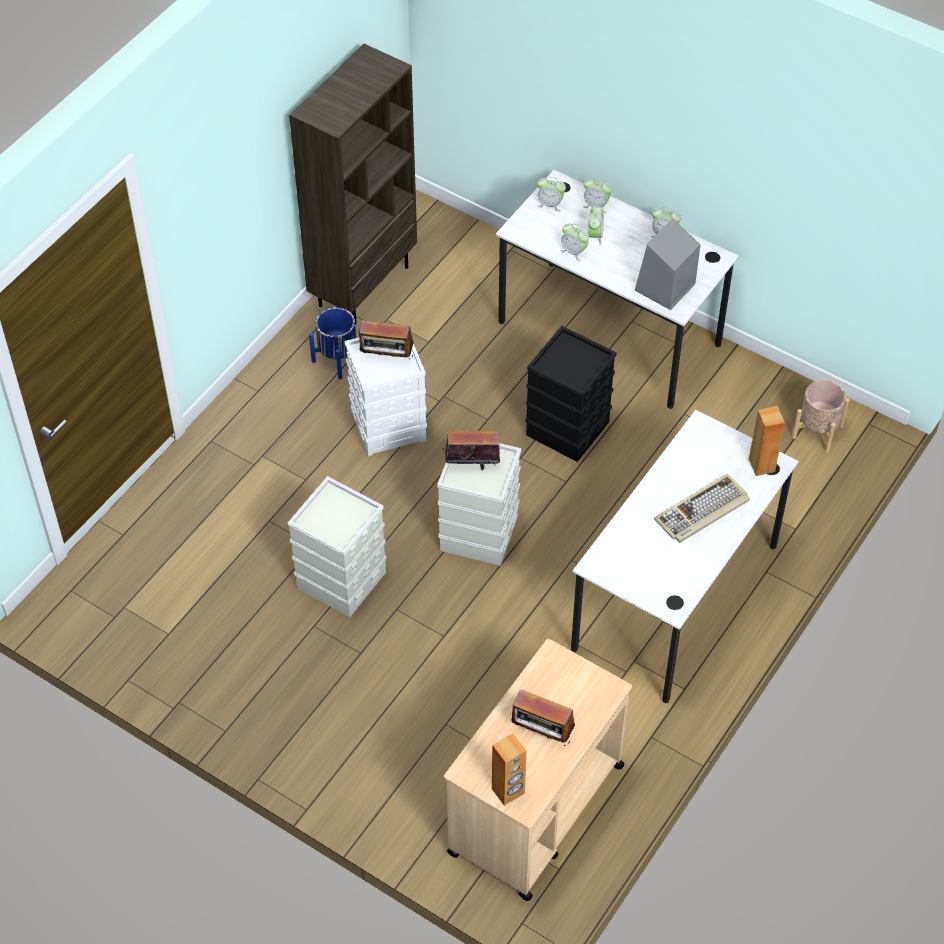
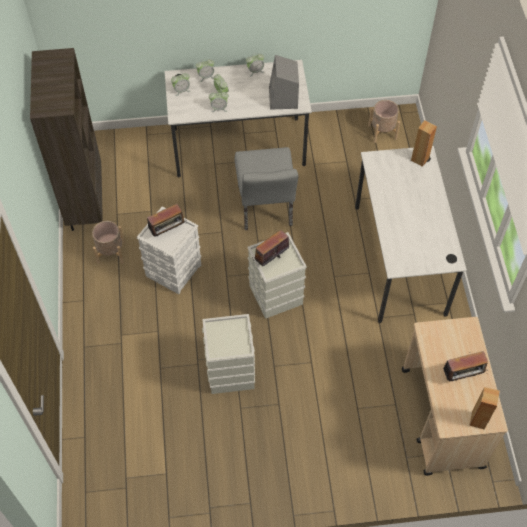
camera: 40 degrees left, 5 degrees up
blue planter [309,307,360,379] -> beige planter [92,221,125,264]
black storage box [525,326,617,462] -> grey chair [235,147,299,230]
keyboard [654,474,750,543] -> none

